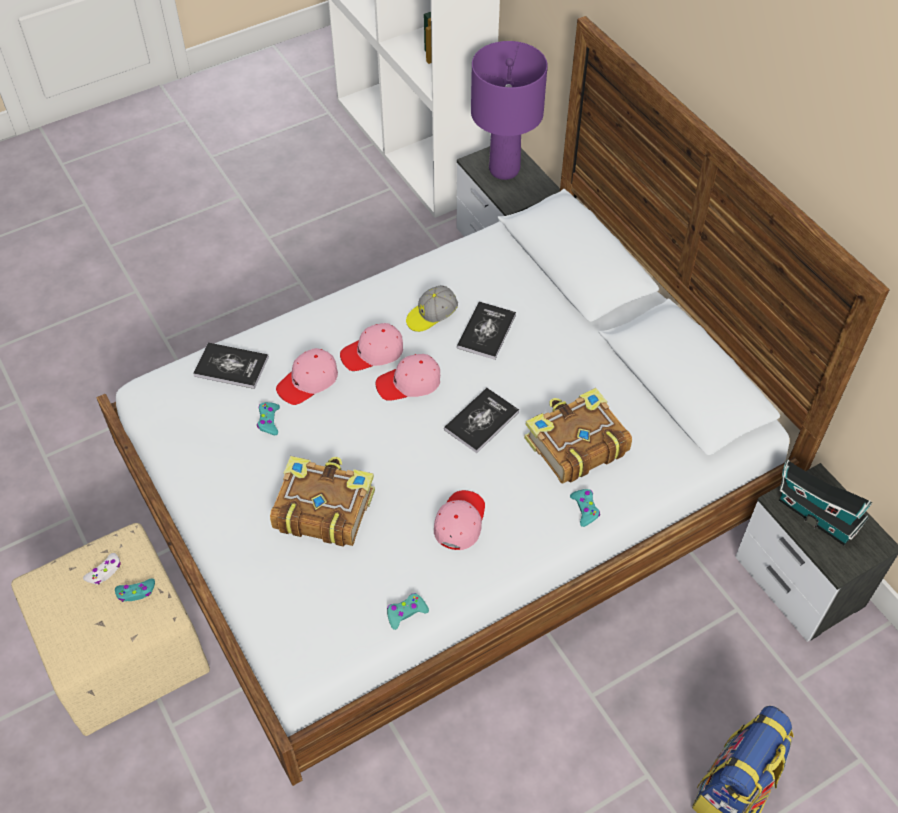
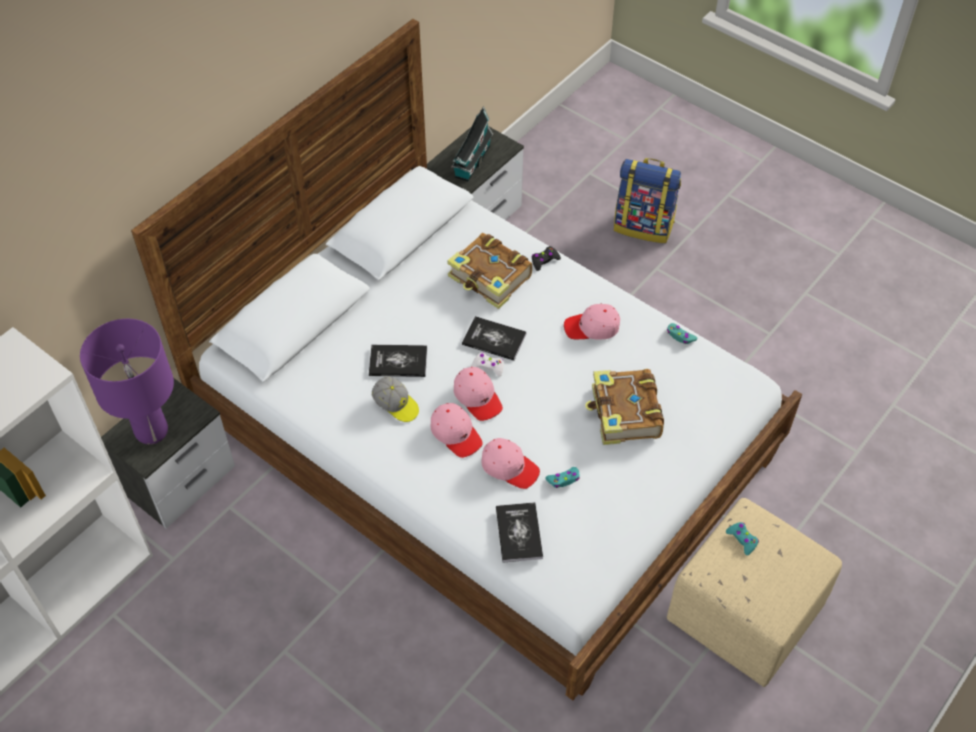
camera: 110 degrees left, 0 degrees up
white game controller [83,553,121,585] -> white game controller moved to [472,352,503,377]
turquoise game controller [570,489,600,527] -> black game controller [532,246,561,271]

